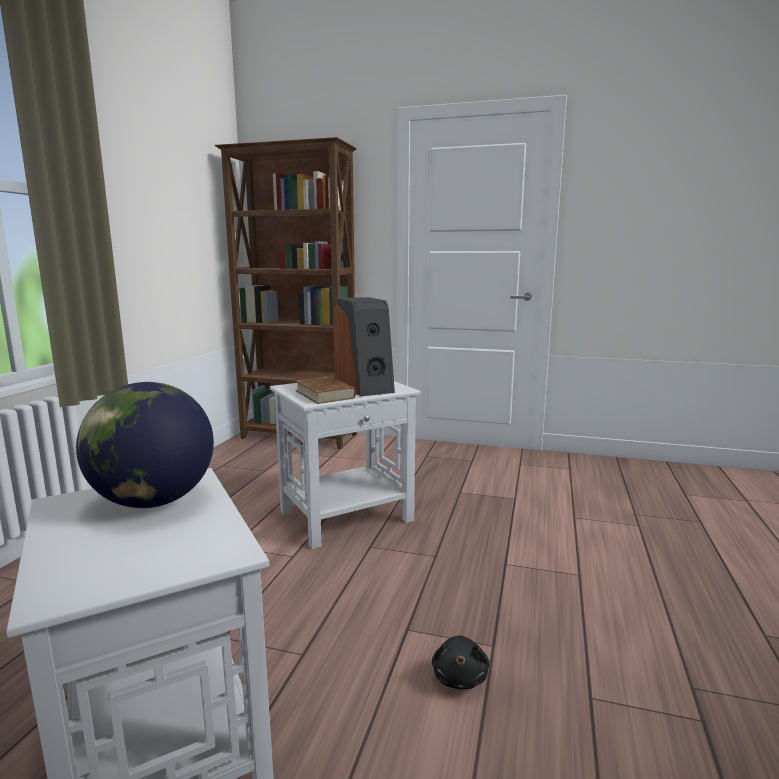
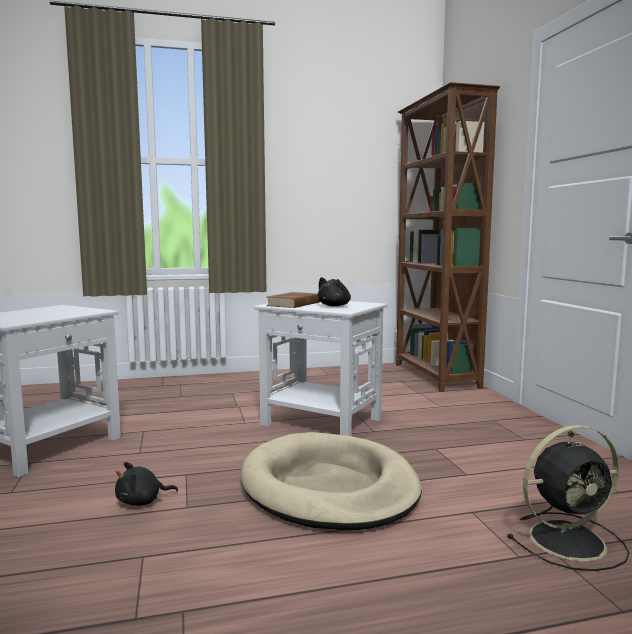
camera: 60 degrees right, 5 degrees down
globe [76,382,214,508] -> none
speaker [333,297,395,396] -> black plush toy [317,277,351,306]
none -> beige dog bed [241,432,422,530]
none -> black fan [507,425,629,571]

